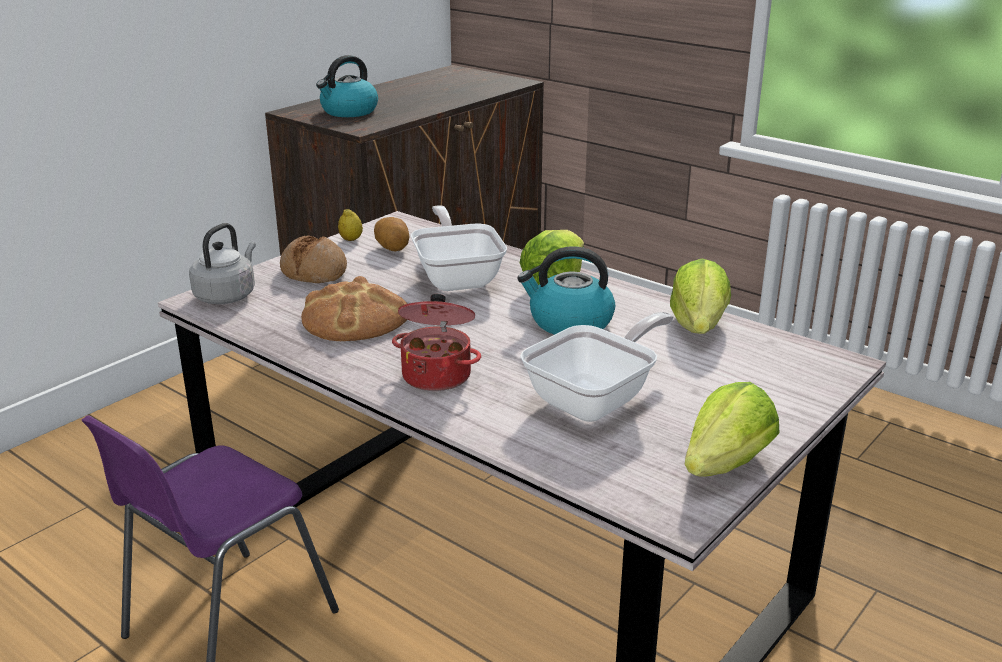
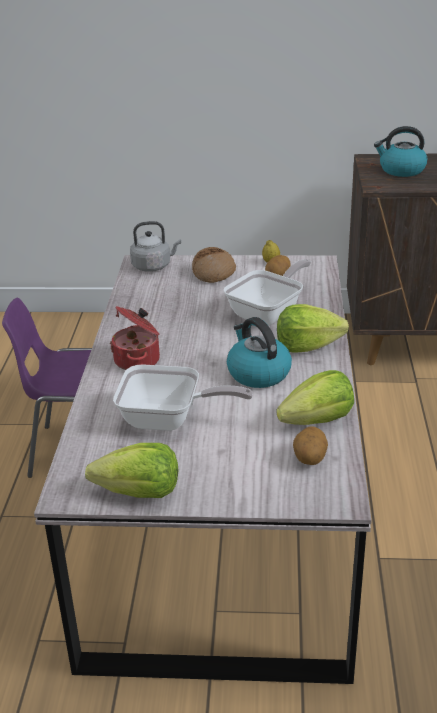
camera: 55 degrees right, 5 degrees up
bread [301,276,407,341] -> none
none -> potato [293,426,328,465]

